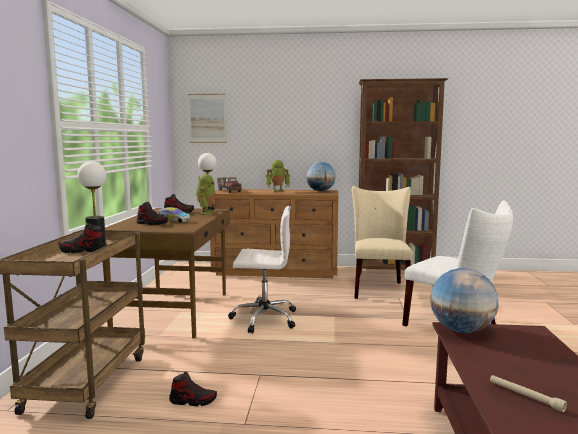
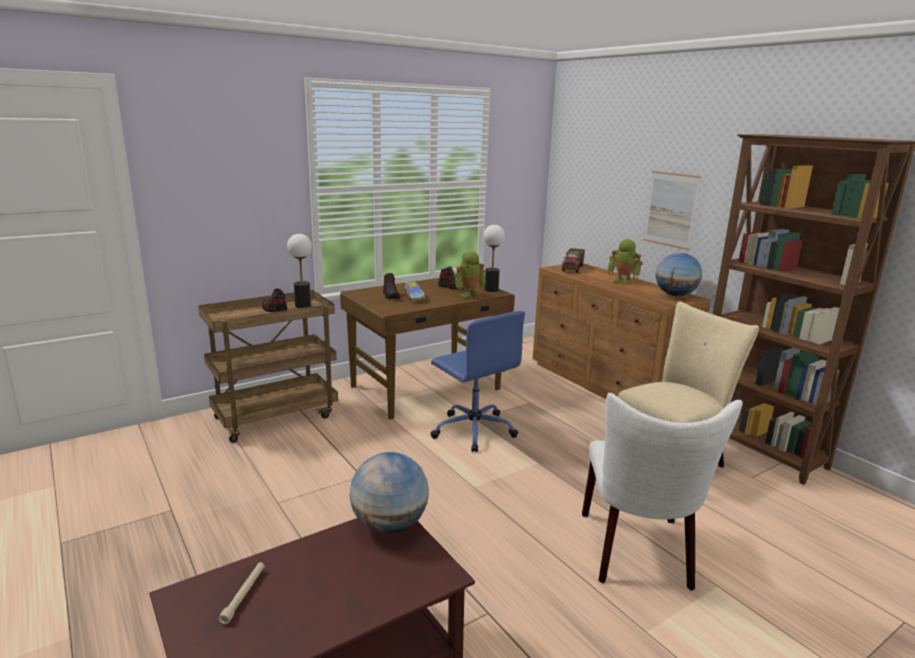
camera: 50 degrees right, 10 degrees up
shoe [169,372,217,407] -> none
picture [188,94,227,143] -> picture moved to [643,171,701,250]
white office chair [228,206,296,334] -> blue office chair [430,311,525,452]

